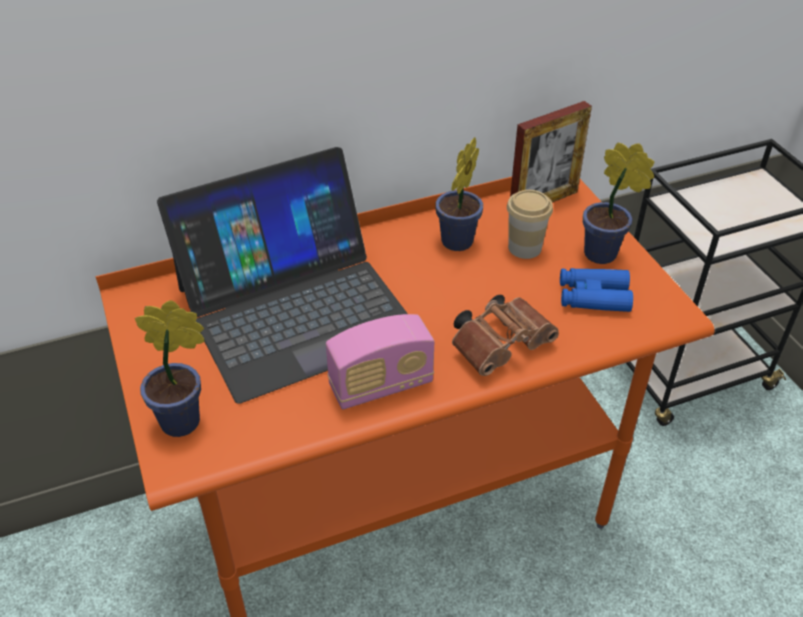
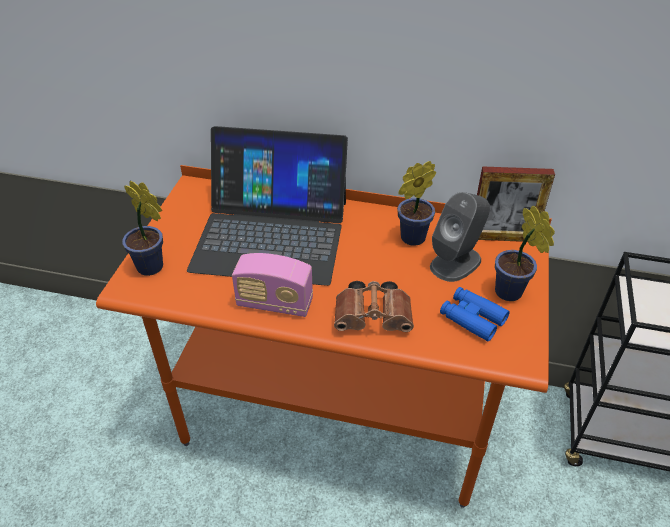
camera: 35 degrees right, 0 degrees up
cup [507,190,553,259] -> grey speaker [430,192,490,282]

